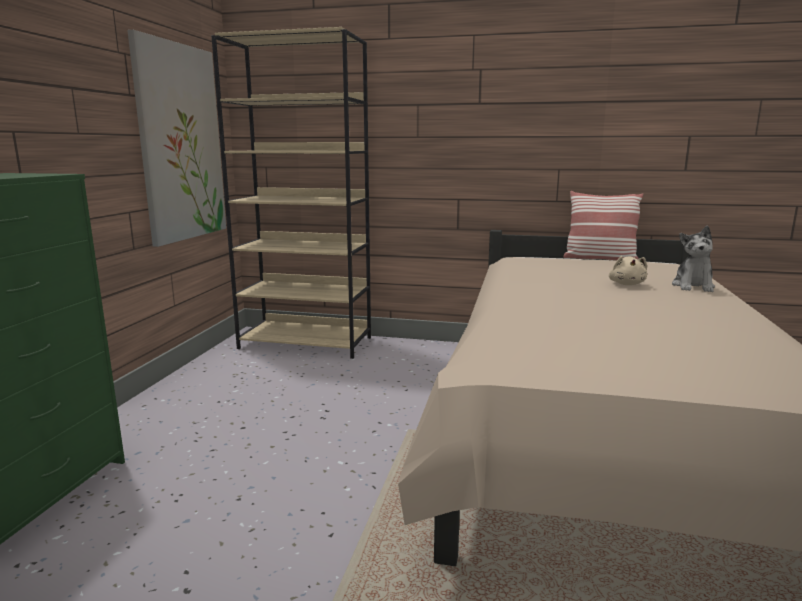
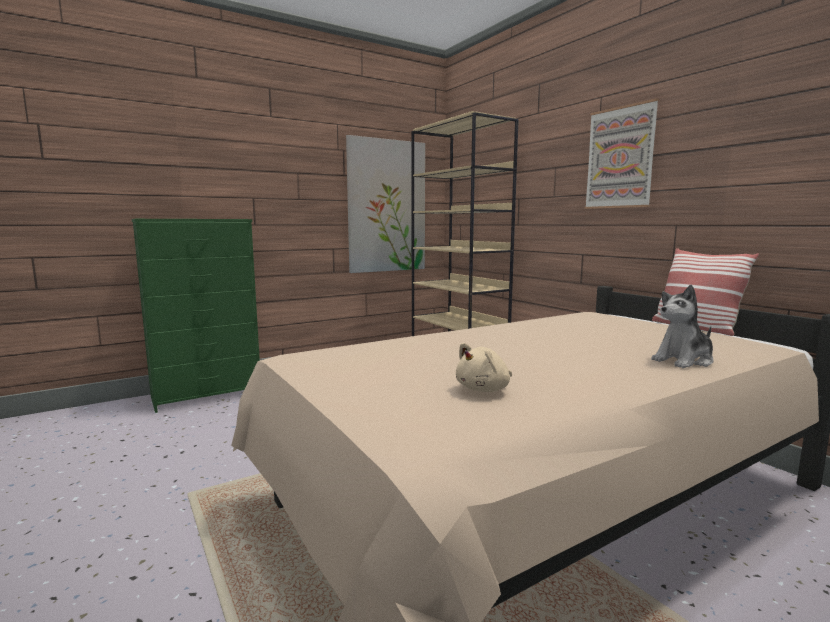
camera: 45 degrees right, 5 degrees down
beige plush toy [609,256,647,285] -> beige plush toy moved to [456,343,512,392]
none -> picture [585,98,659,209]

